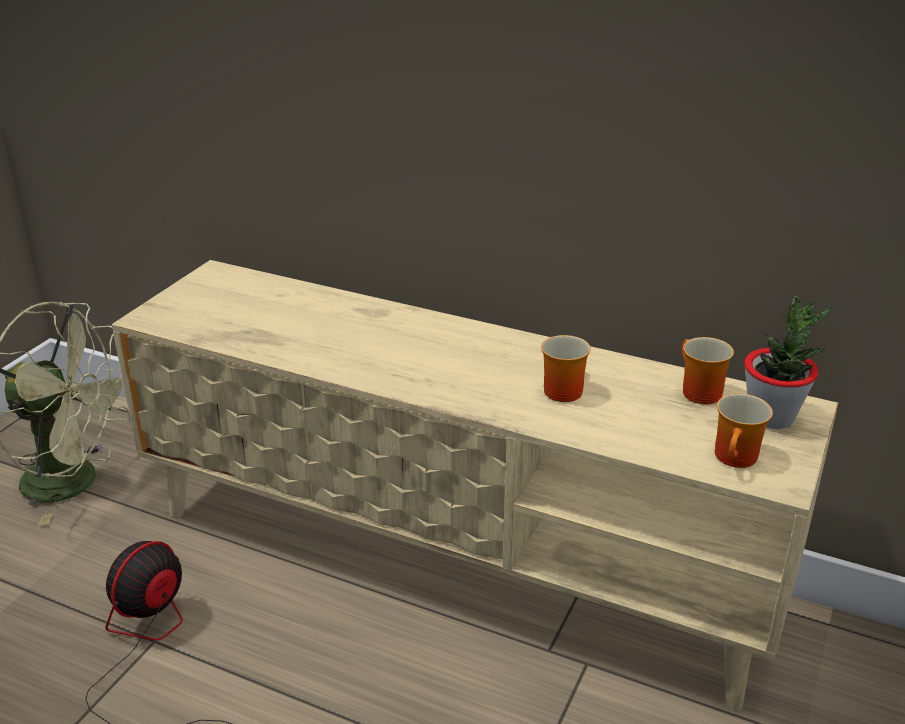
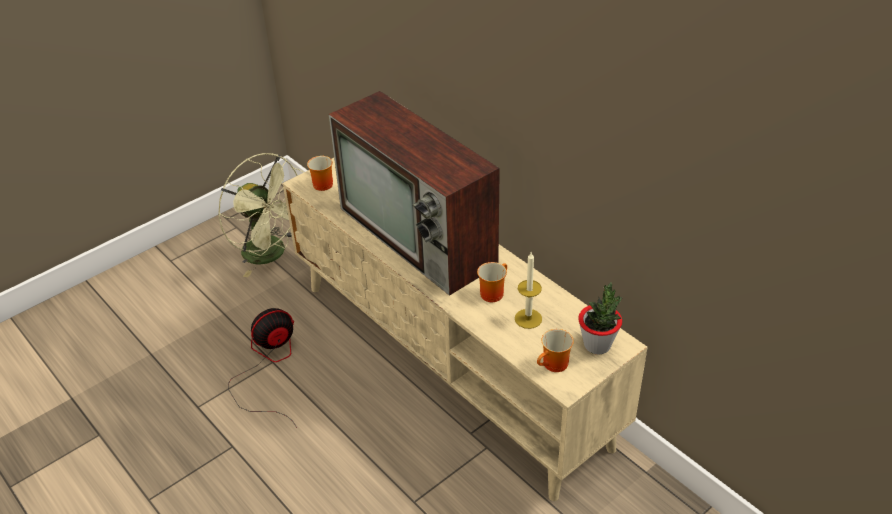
camera: 25 degrees right, 10 degrees up
mug [682,337,734,404] -> mug moved to [307,156,333,191]
none -> television [329,91,500,296]
none -> candle [515,252,542,329]

